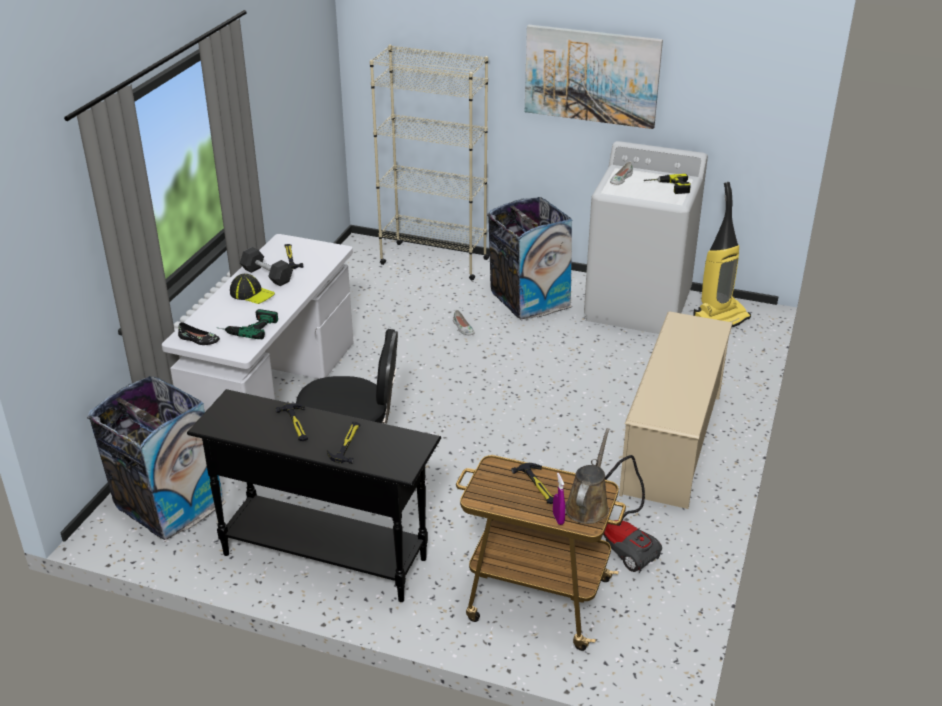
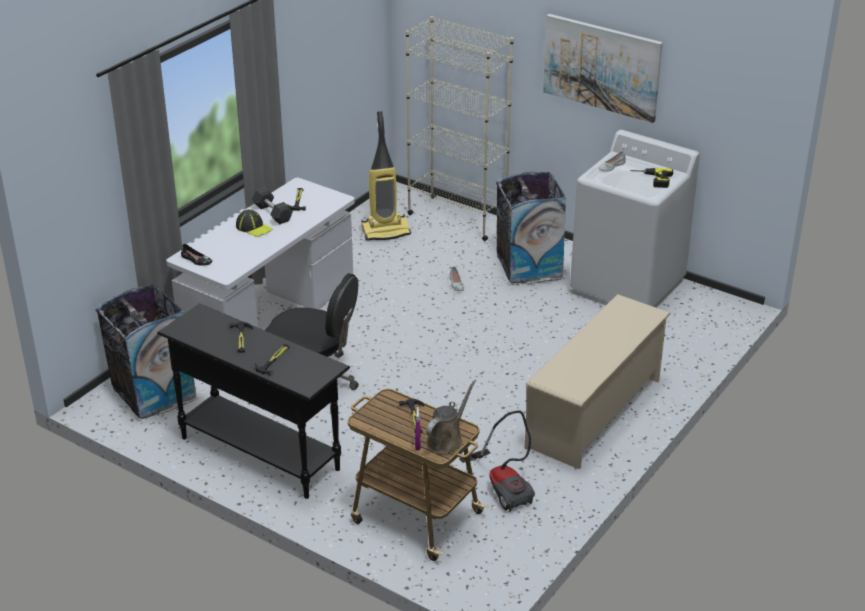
camera: 15 degrees right, 0 degrees up
power drill [218,309,278,339] -> none
vacuum cleaner [693,182,751,327] -> vacuum cleaner moved to [362,111,411,241]

